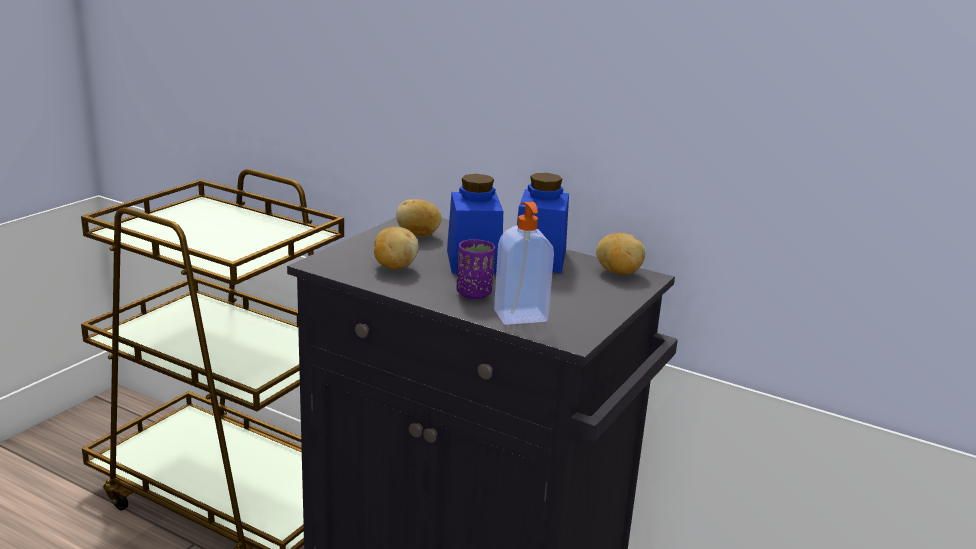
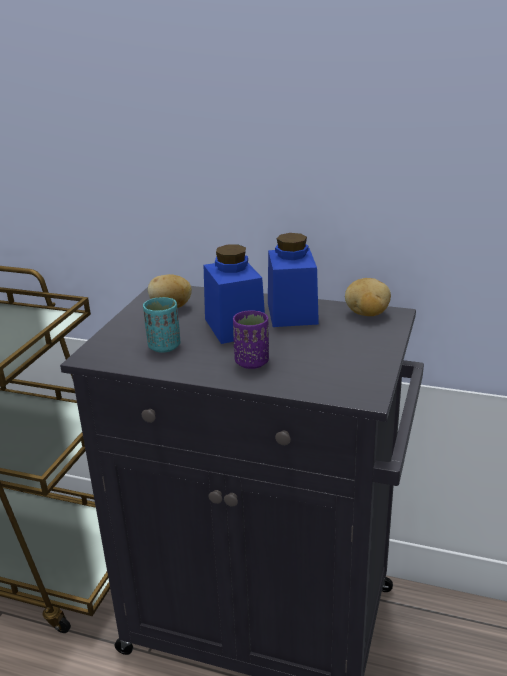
camera: 10 degrees left, 5 degrees up
potato [374,227,419,269] -> turquoise cup [143,297,180,353]
soap dispenser [494,202,554,325] -> none

